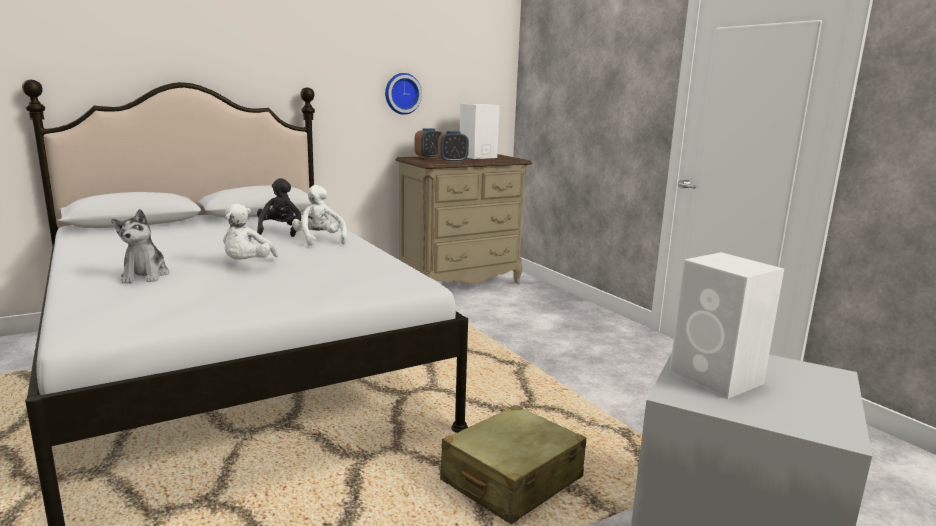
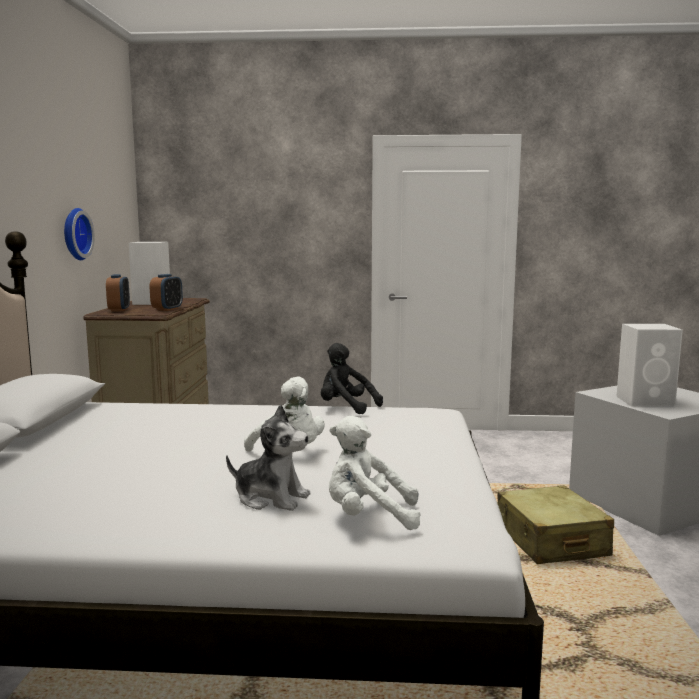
camera: 55 degrees left, 5 degrees down
black plush toy [257,178,301,237] -> black plush toy moved to [321,343,383,414]
white plush toy [292,185,347,246] -> white plush toy moved to [329,416,421,530]

